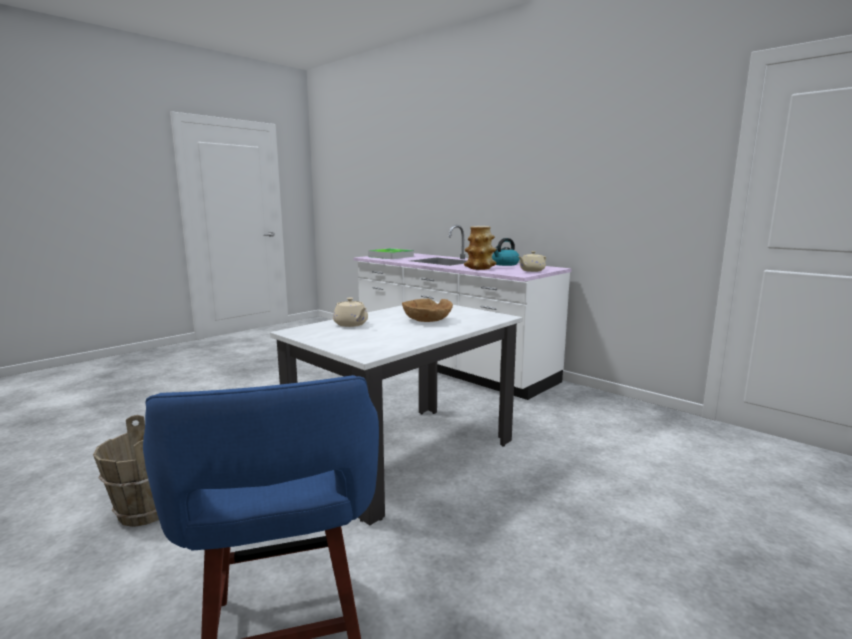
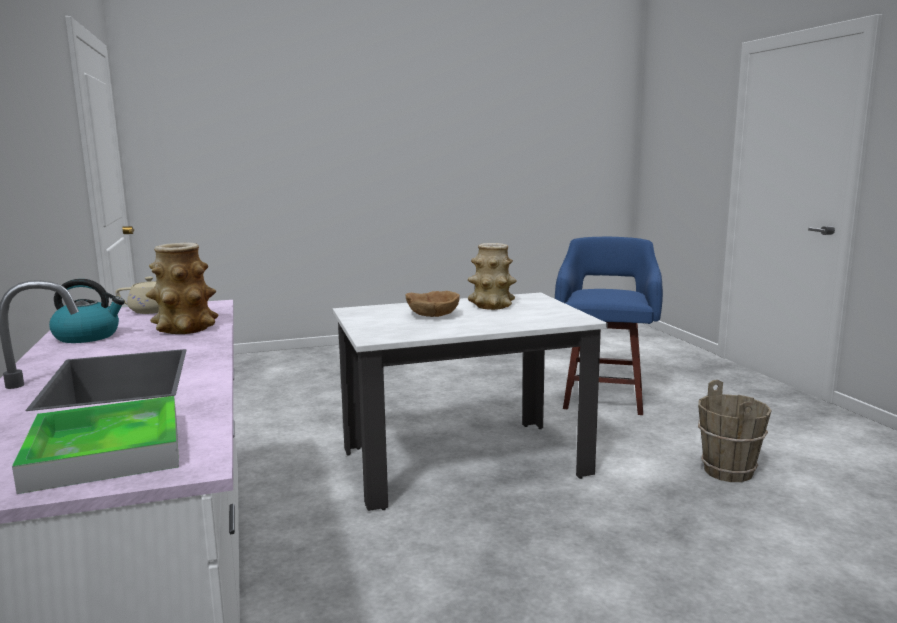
camera: 150 degrees left, 0 degrees up
beige teapot [333,298,368,327] -> none
none -> vase [468,243,517,310]

